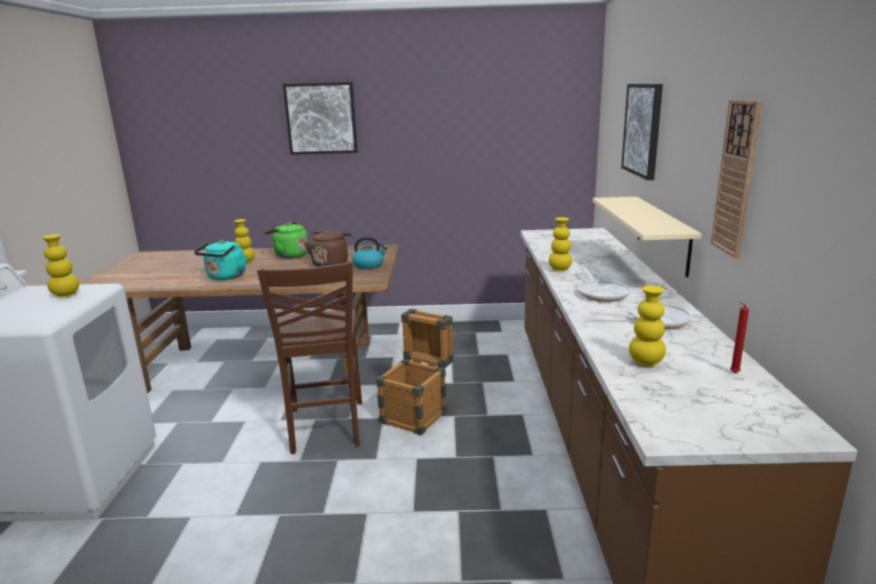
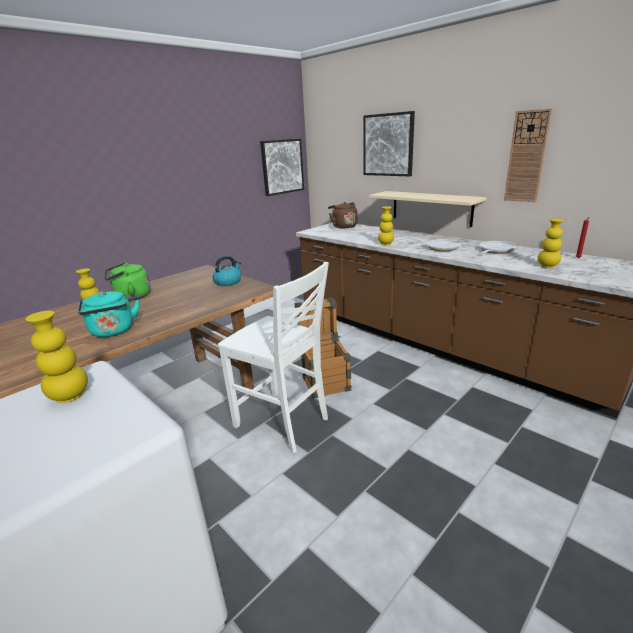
camera: 45 degrees left, 5 degrees up
brown chair [257,261,362,454] -> white chair [218,262,329,453]
picture [283,82,358,155] -> picture moved to [260,139,304,196]
brown kettle [304,230,352,267] -> brown kettle moved to [328,202,357,229]

